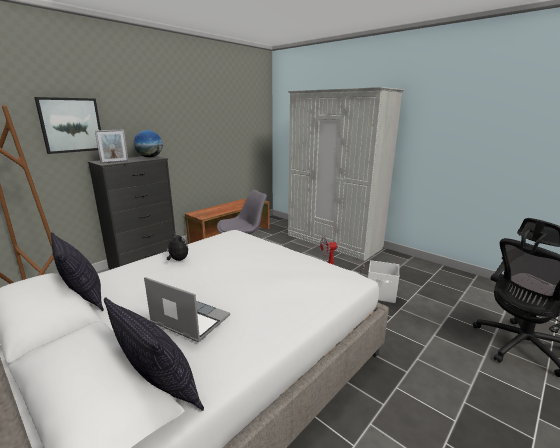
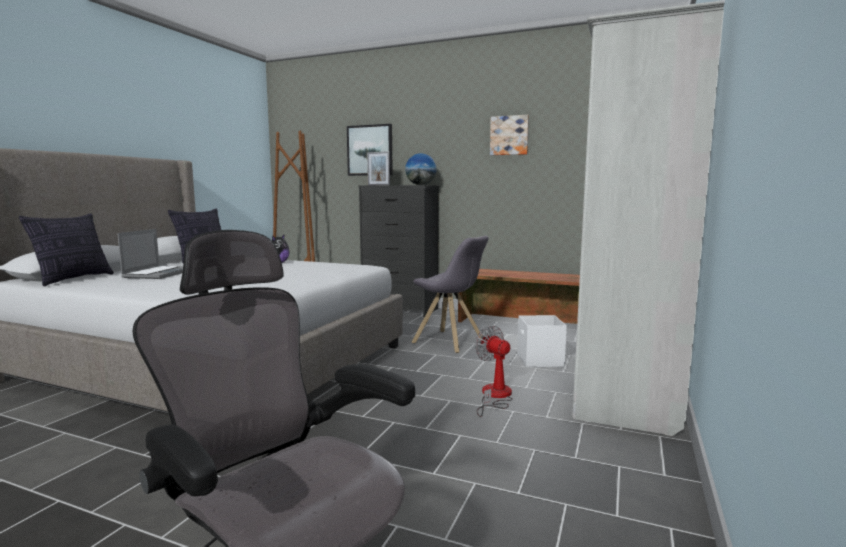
camera: 70 degrees right, 10 degrees down
white storage box [368,260,399,303] -> white storage box moved to [517,315,567,368]
none -> picture [490,115,529,156]

